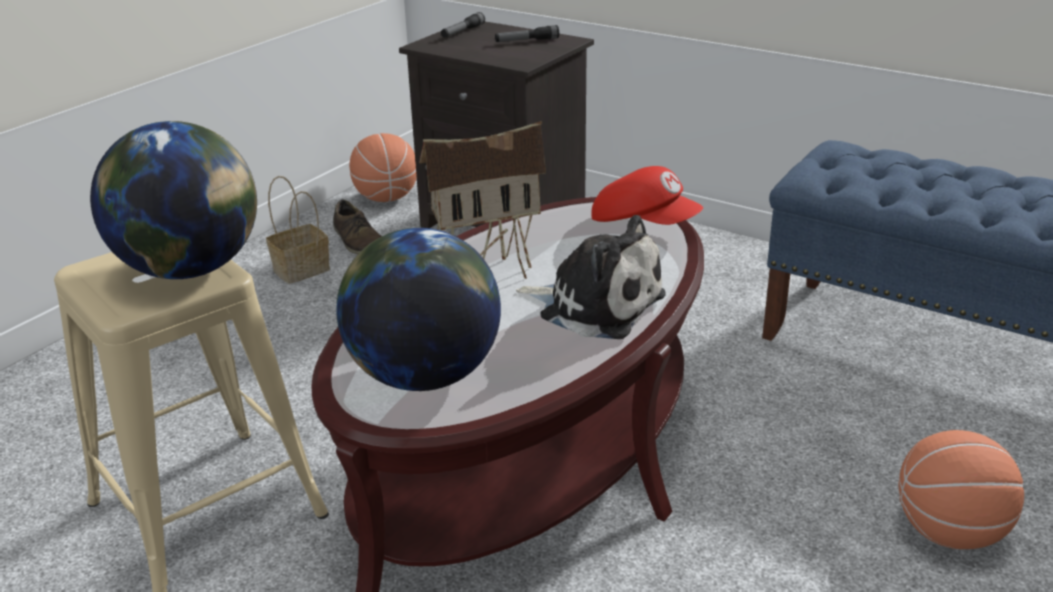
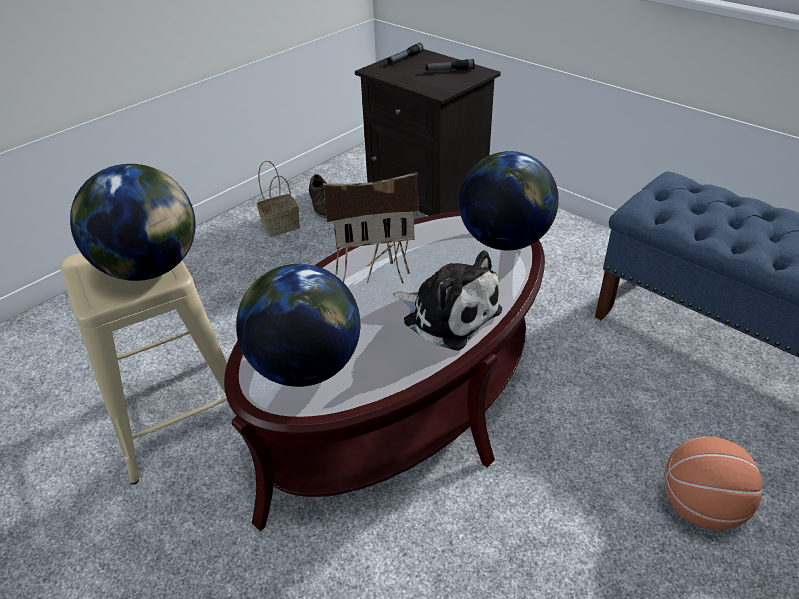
camera: 10 degrees right, 10 degrees up
basketball [349,133,417,202] -> none
red cap [591,166,703,225] -> globe [459,151,559,250]

